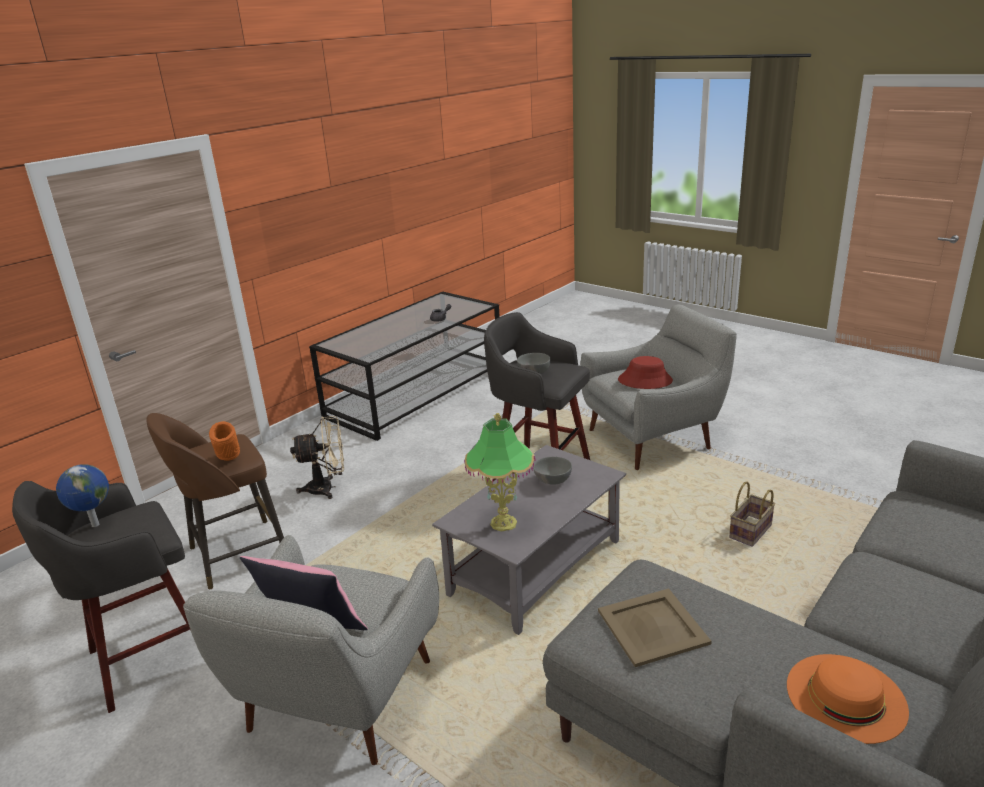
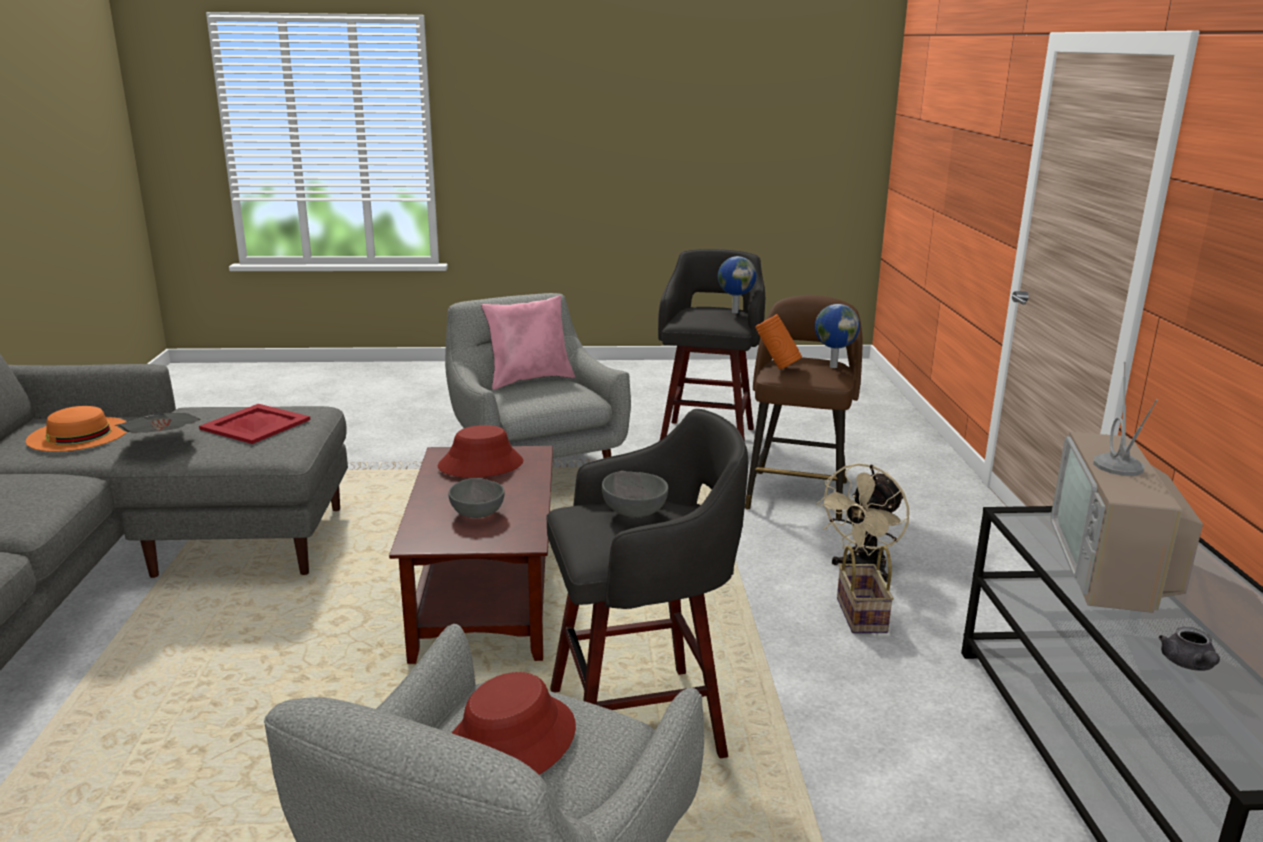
camera: 135 degrees right, 5 degrees down
grey coffee table [432,445,626,635] -> brown coffee table [389,446,553,664]
table lamp [465,413,536,531] -> red hat [438,425,523,478]
beige tray [598,588,712,667] -> red tray [199,404,310,444]
basket [729,481,775,547] -> basket moved to [837,545,894,634]
none -> newspaper [114,413,200,433]
none -> globe [815,304,860,368]
none -> television [1050,362,1203,613]

